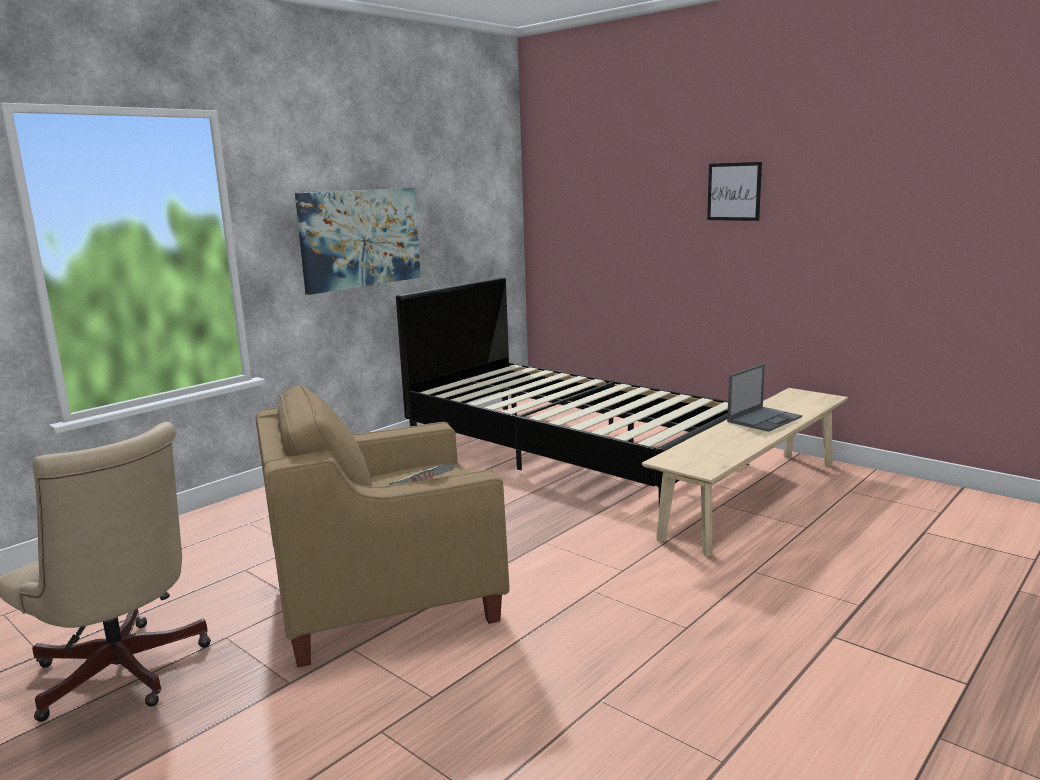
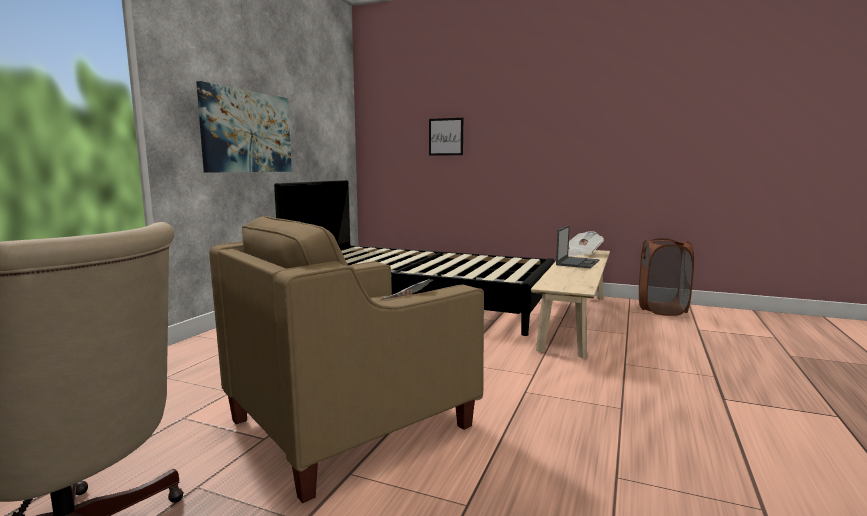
camera: 20 degrees left, 5 degrees down
picture [707,162,762,221] -> picture moved to [429,118,463,156]
none -> newspaper [568,231,604,256]
none -> brown laundry basket [639,238,694,316]

